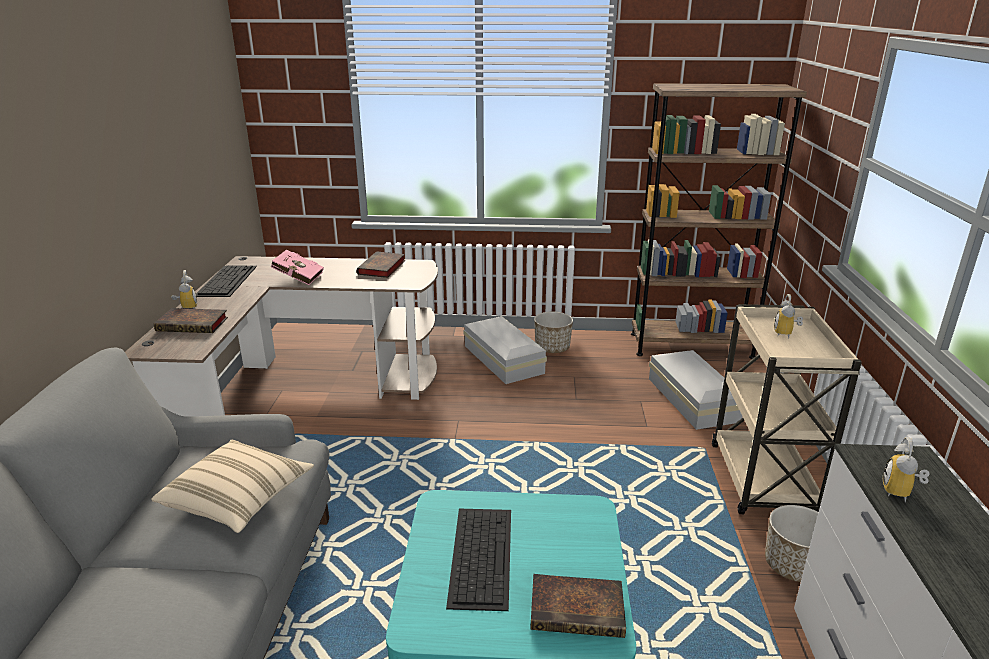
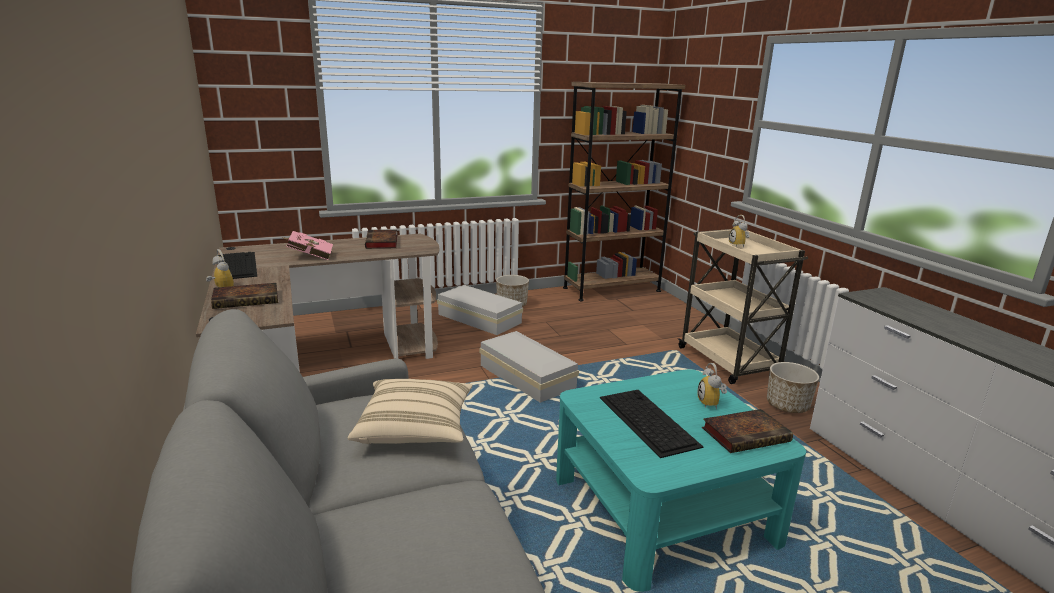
camera: 25 degrees left, 5 degrees down
white storage box [649,350,743,430] -> white storage box moved to [479,331,579,403]
alarm clock [883,437,930,503] -> alarm clock moved to [697,363,727,409]

